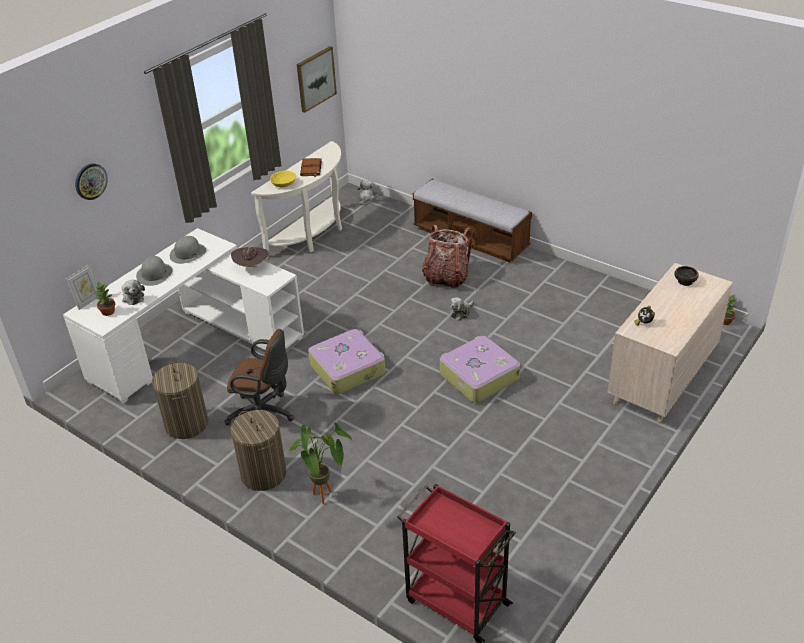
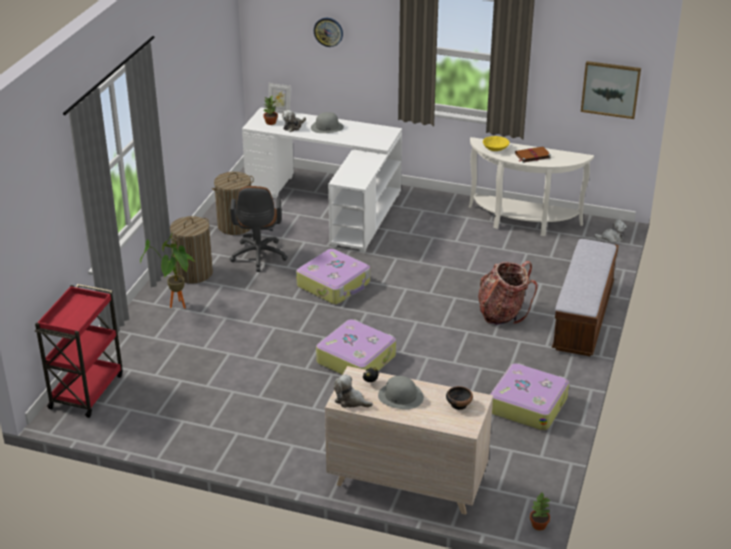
camera: 70 degrees right, 5 degrees down
grey hat [170,236,206,264] -> grey hat moved to [378,376,424,409]
brown hat [231,247,269,267] -> none
plush toy [450,297,474,321] -> plush toy moved to [334,374,373,408]
none -> suitcase [490,363,569,431]

